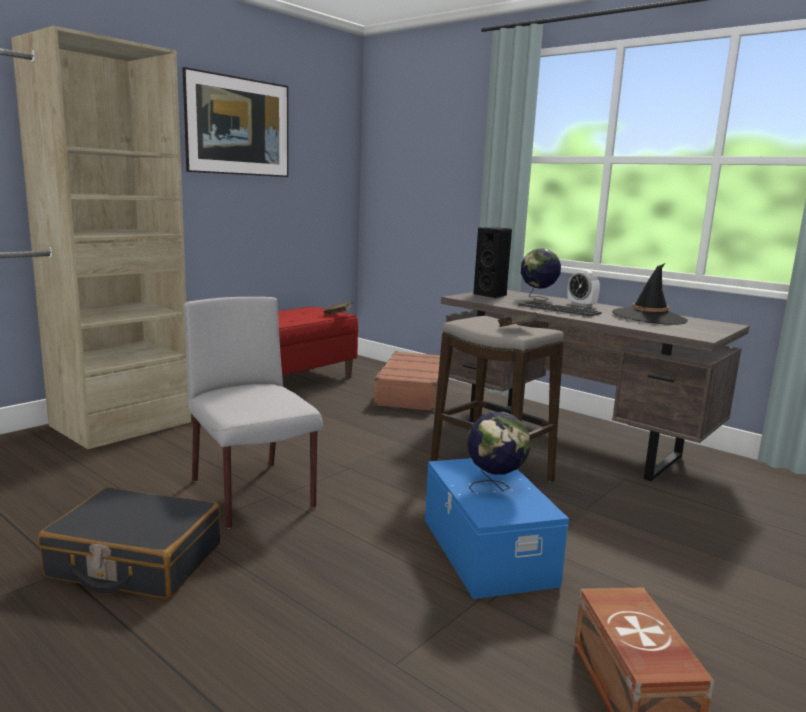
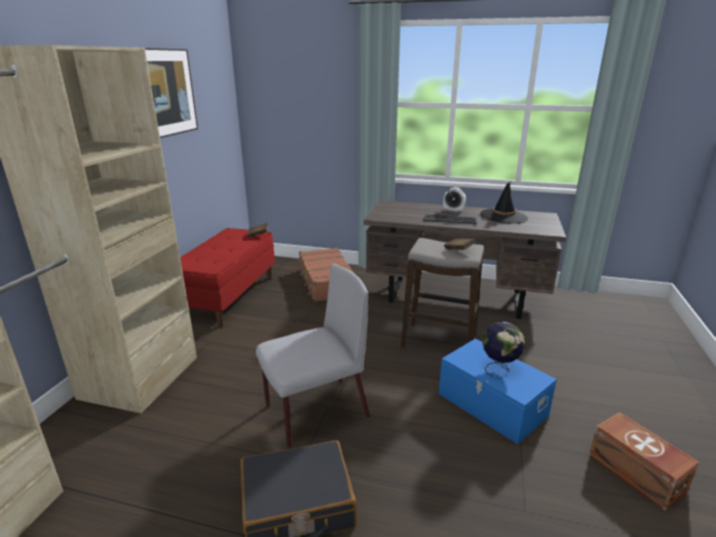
camera: 25 degrees left, 10 degrees up
grey chair [184,297,323,529] -> grey chair turned 120 degrees clockwise [256,264,370,448]
black speaker [473,228,512,298] -> none
globe [521,249,561,301] -> none

